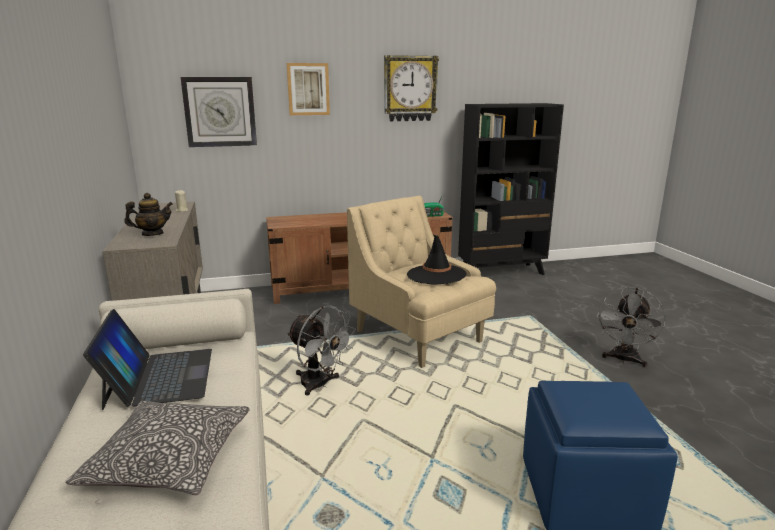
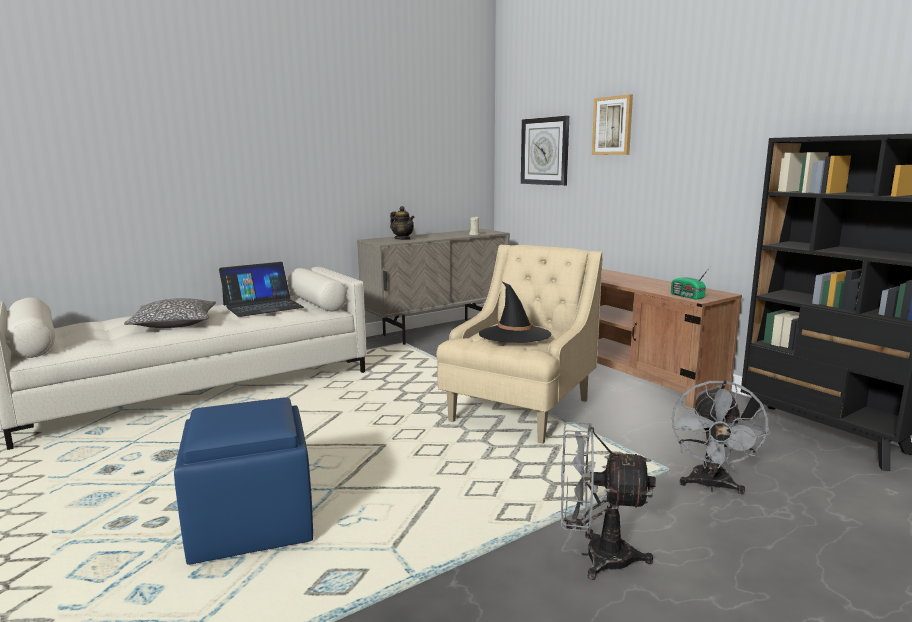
camera: 70 degrees right, 5 degrees down
grey fan [287,305,356,396] -> grey fan moved to [672,380,771,495]
wall clock [384,55,439,121] -> none

